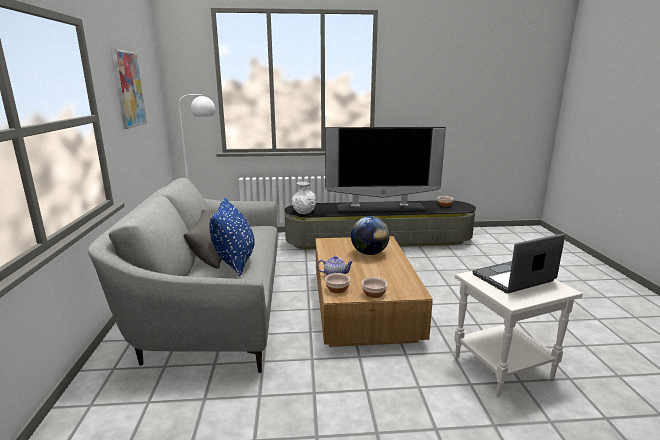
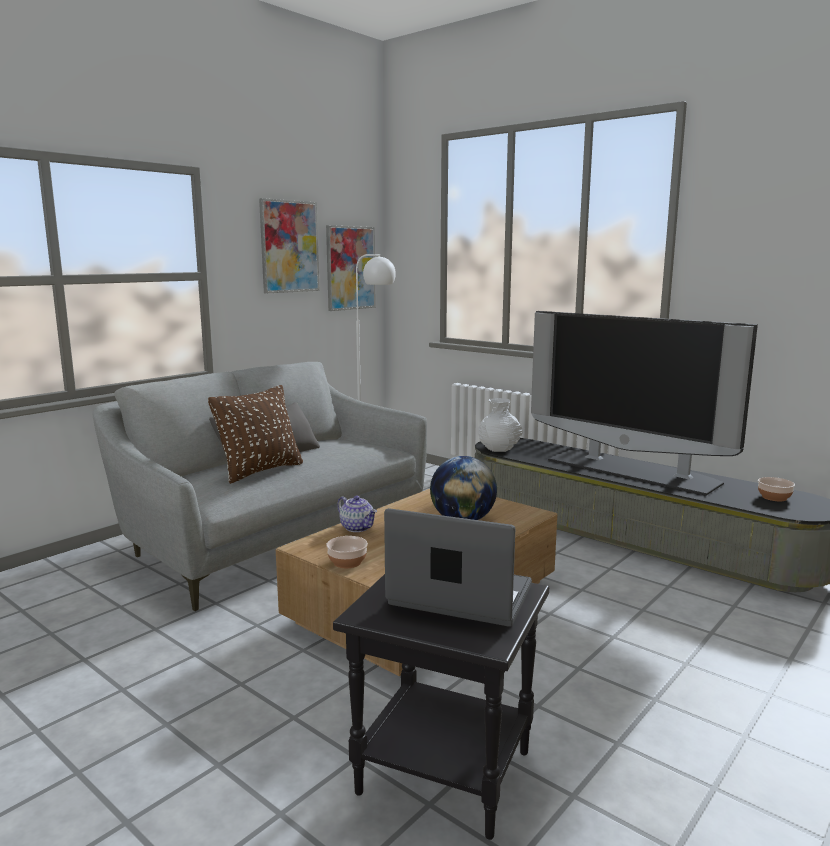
camera: 45 degrees right, 5 degrees down
blue pillow [209,197,255,276] -> brown pillow [208,385,303,484]
bowl [325,273,350,293] -> none
white side table [454,271,583,397] -> black side table [333,574,549,840]
none -> picture [326,225,376,311]

